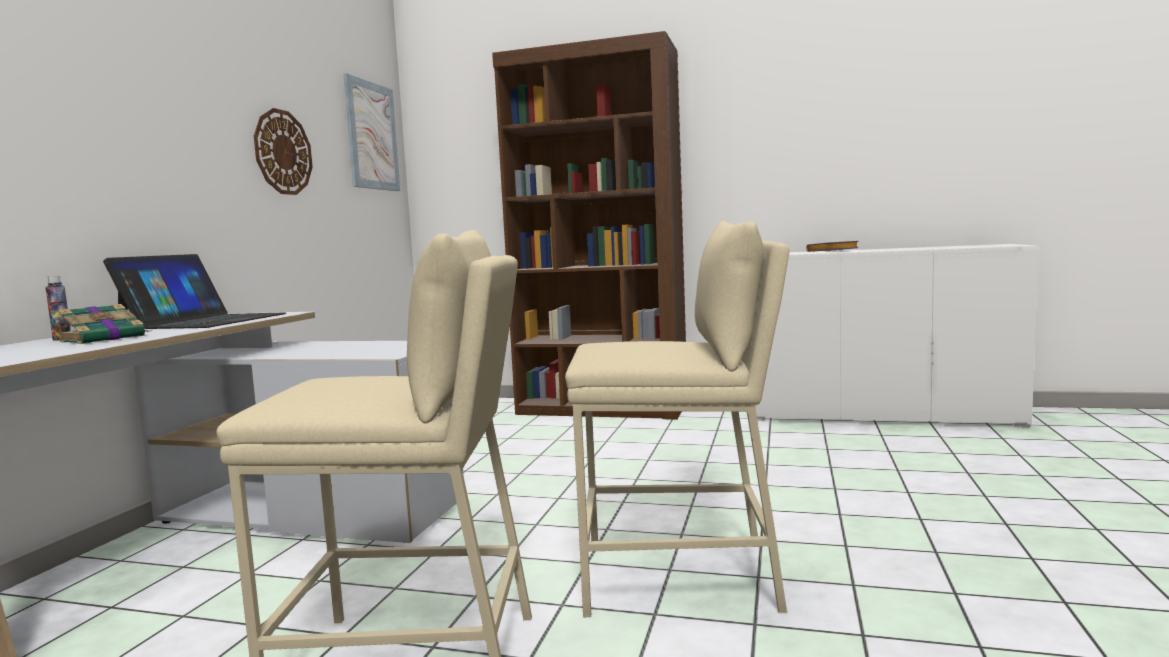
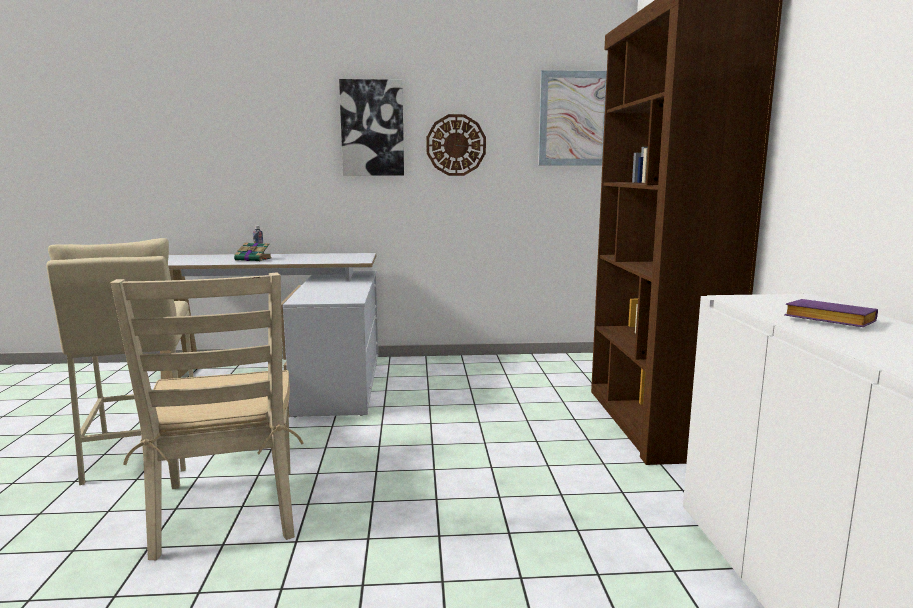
camera: 70 degrees right, 5 degrees up
laptop [103,254,286,329] -> none
beige stool [565,221,789,617] -> beige chair [111,272,304,560]
none -> picture [339,79,404,175]

